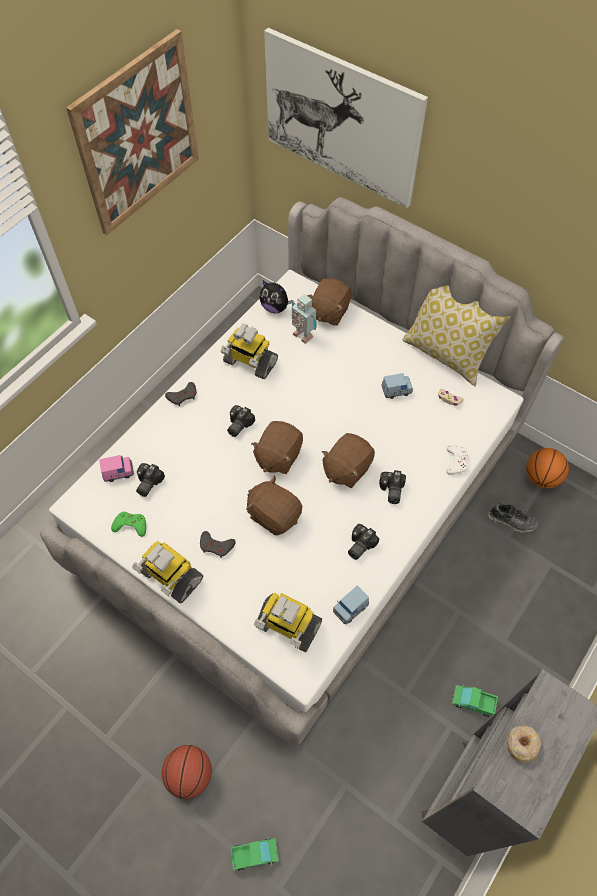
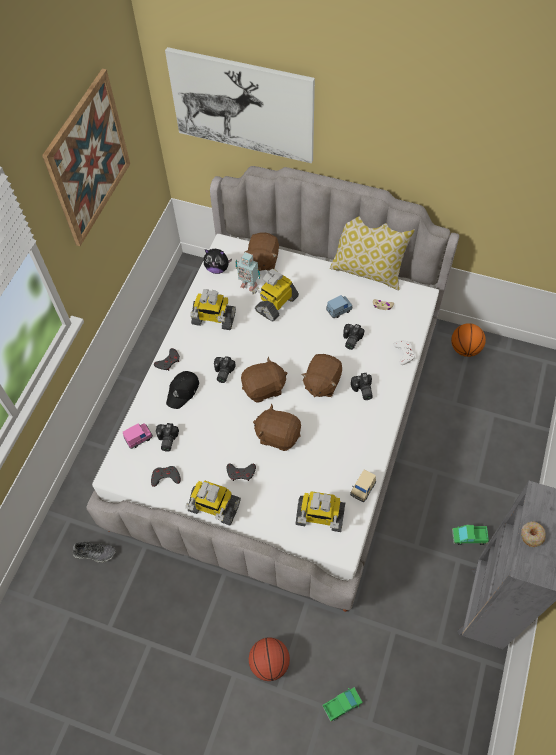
camera: 15 degrees left, 0 degrees up
green game controller [111,512,146,537] -> grey game controller [151,466,181,487]
brown plush toy [251,421,303,474] -> brown plush toy turned 120 degrees counterclockwise [241,356,287,403]
blue toy car [333,585,369,624] -> beige toy car [350,469,376,502]
camera [348,524,379,560] -> camera moved to [343,324,364,350]
shoe [488,503,538,533] -> shoe moved to [73,541,116,563]
none -> black cap [166,371,199,409]
none -> toy robot [252,269,299,321]

